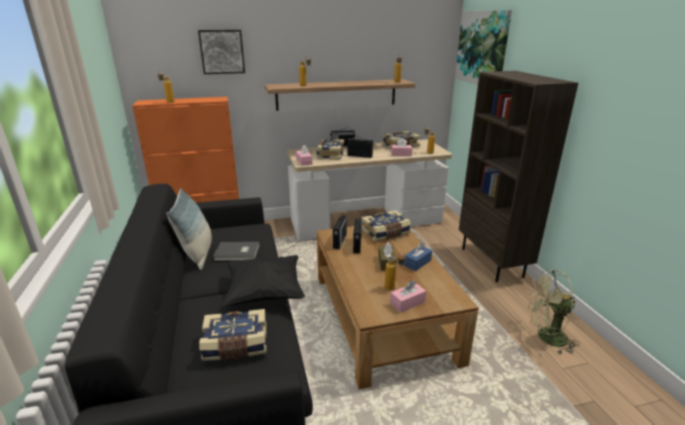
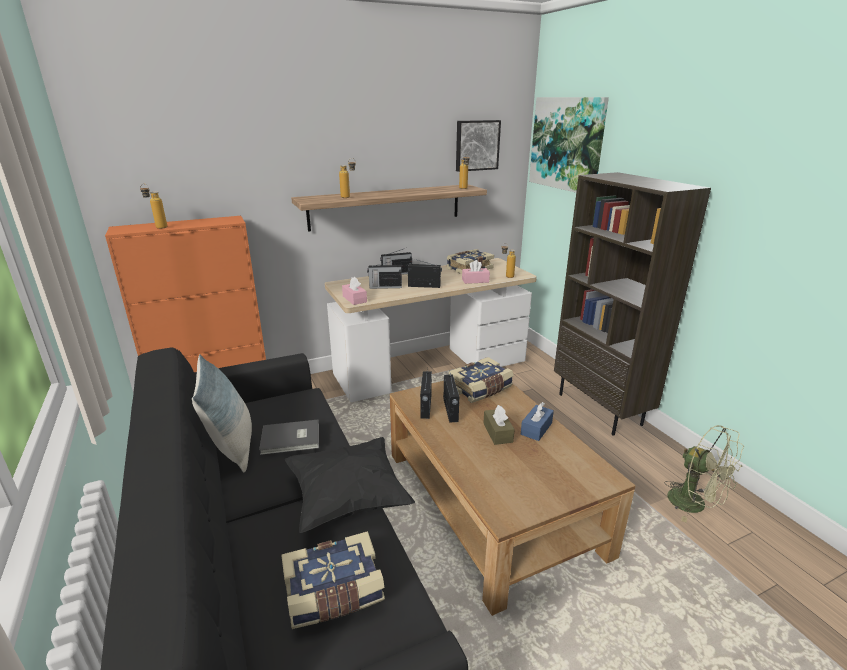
camera: 10 degrees left, 0 degrees up
picture [198,30,245,74] -> picture moved to [456,120,501,172]
book [316,139,344,160] -> radio [367,260,402,289]
bottle [385,253,406,290] -> none
pink tissue box [390,280,426,313] -> none
green fan [526,269,579,354] -> green fan turned 120 degrees counterclockwise [664,425,744,522]

